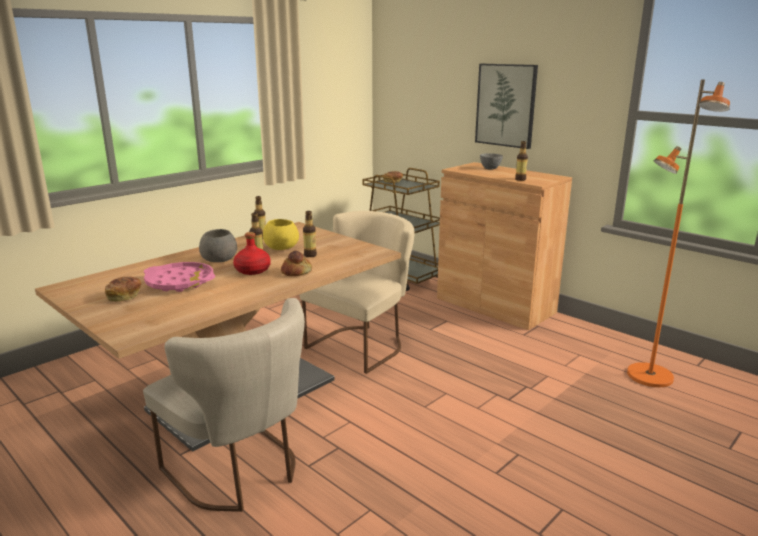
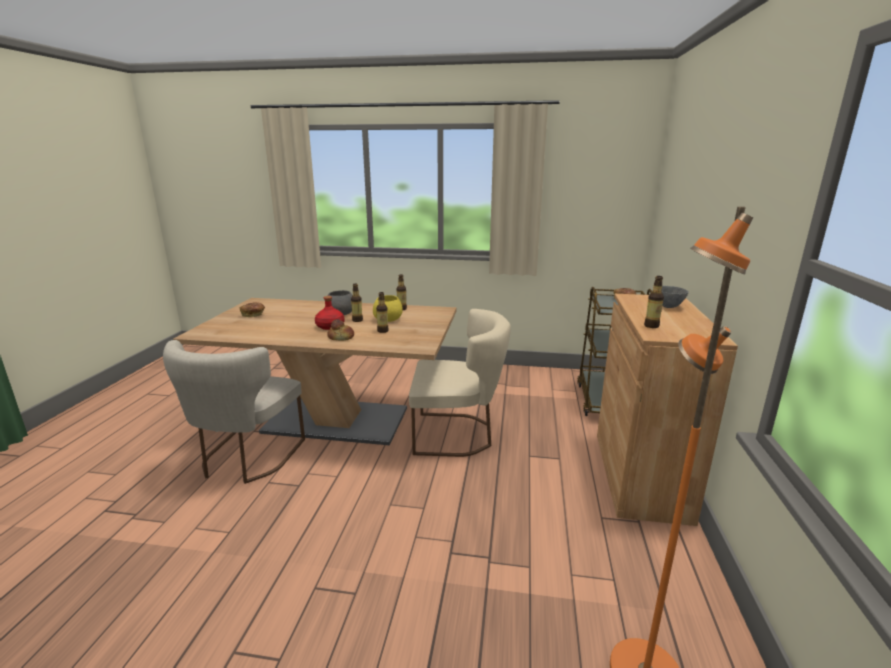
camera: 55 degrees right, 0 degrees up
pink tray [144,262,215,292] -> none
picture [475,64,538,149] -> none

